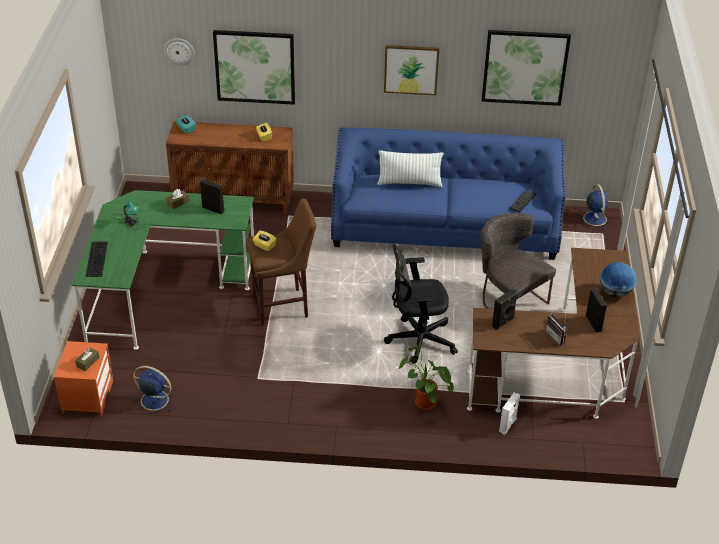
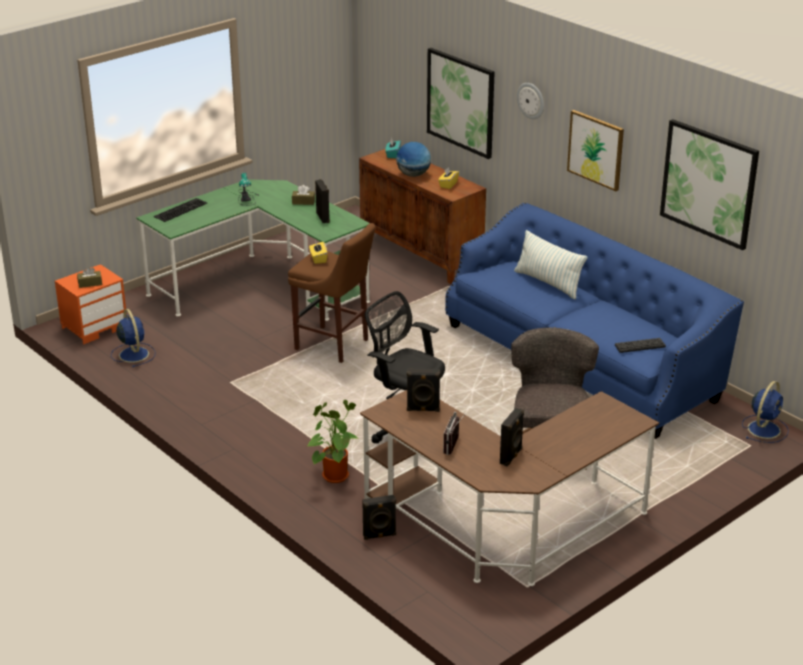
camera: 45 degrees right, 10 degrees down
wall clock [164,38,195,65] -> wall clock moved to [517,83,544,119]
white speaker [499,393,520,435] -> black speaker [362,495,396,540]
globe [600,262,636,297] -> globe moved to [396,142,431,177]

